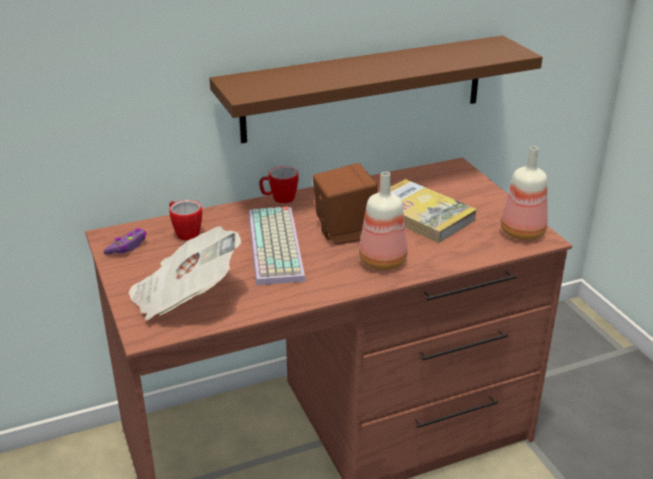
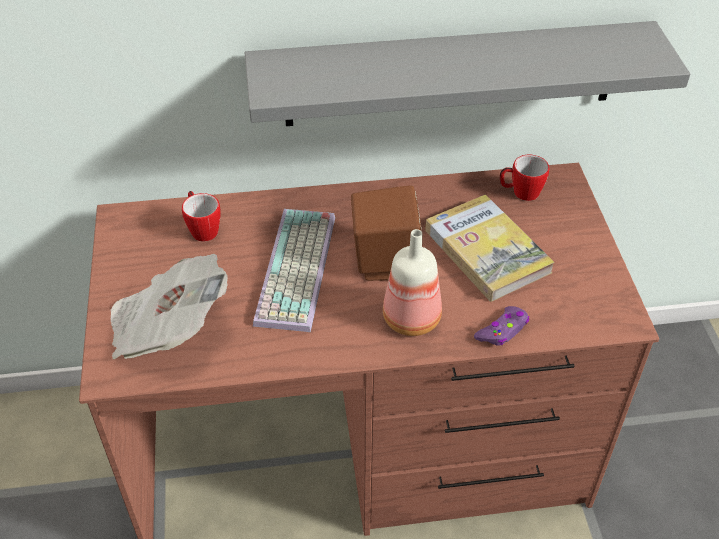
camera: 15 degrees right, 15 degrees up
purple game controller [103,228,146,255] -> purple game controller moved to [474,306,529,345]
brown shelf [209,35,543,143] -> grey shelf [245,21,690,126]
mug [259,166,298,203] -> mug moved to [500,155,549,201]
bottle [501,146,548,240] -> none

